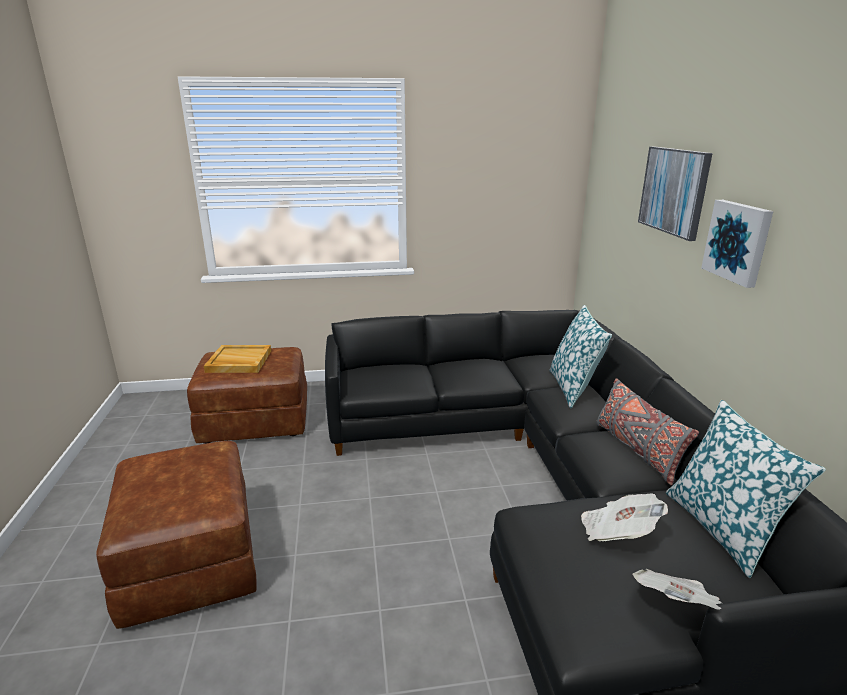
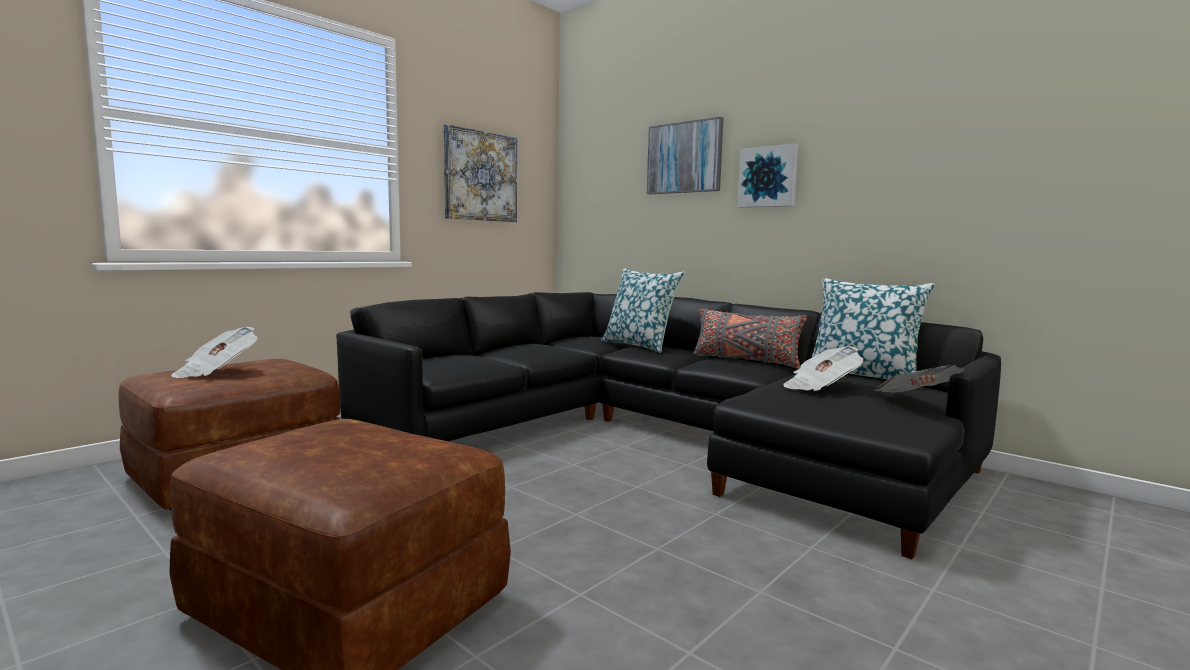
camera: 40 degrees left, 15 degrees down
beige tray [204,345,271,373] -> newspaper [171,327,257,378]
none -> picture [444,124,517,222]

